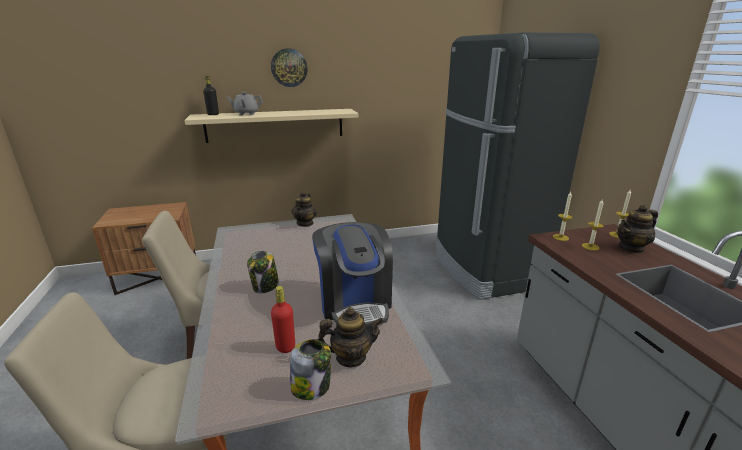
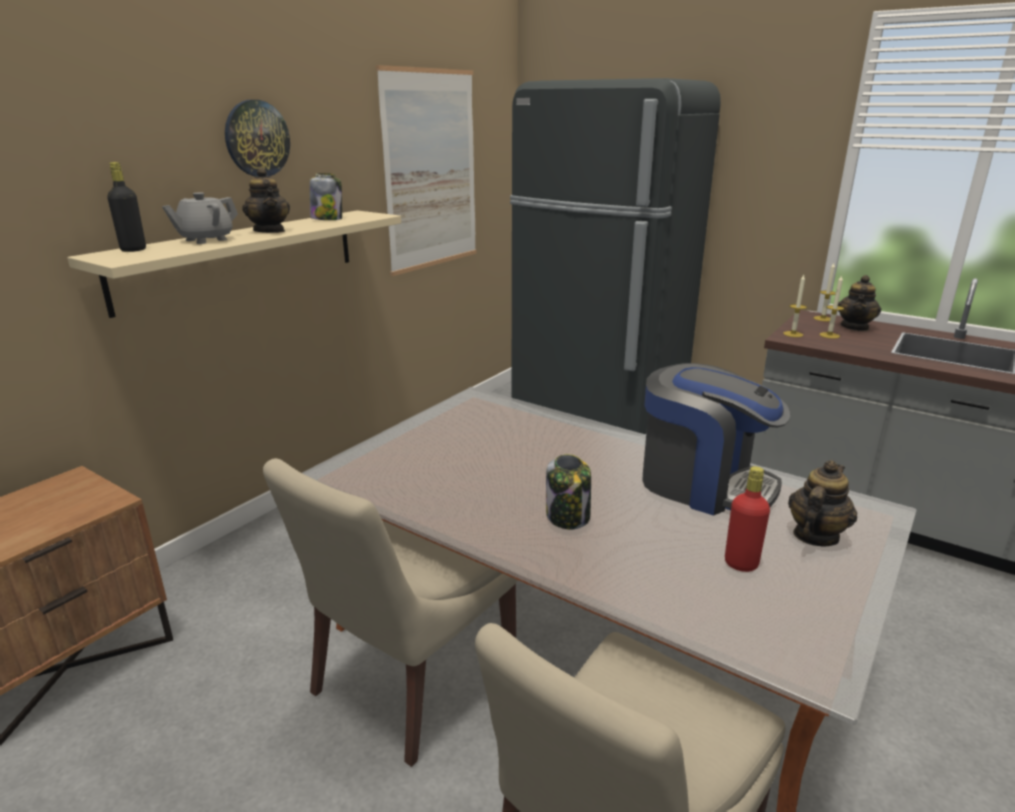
camera: 40 degrees left, 0 degrees up
jar [290,339,331,400] -> jar moved to [310,173,342,220]
teapot [292,191,317,227] -> teapot moved to [242,168,290,233]
none -> picture [376,65,477,276]

